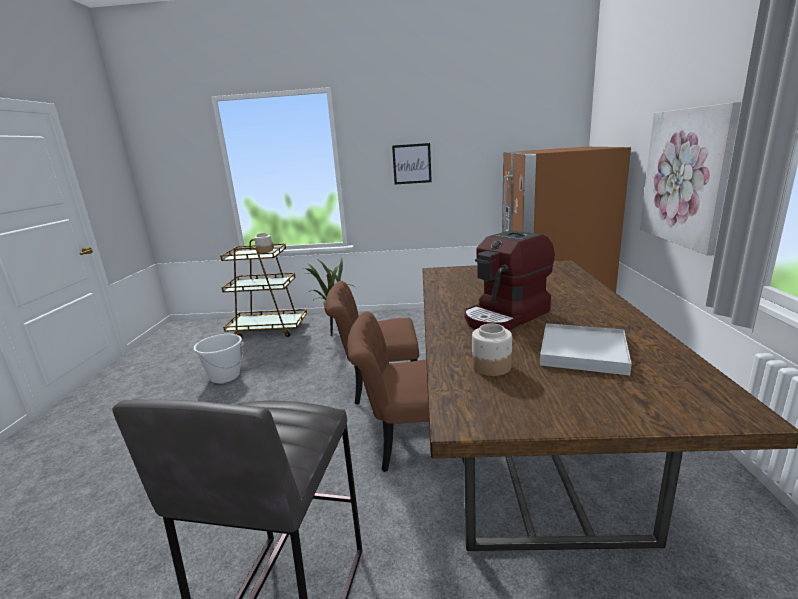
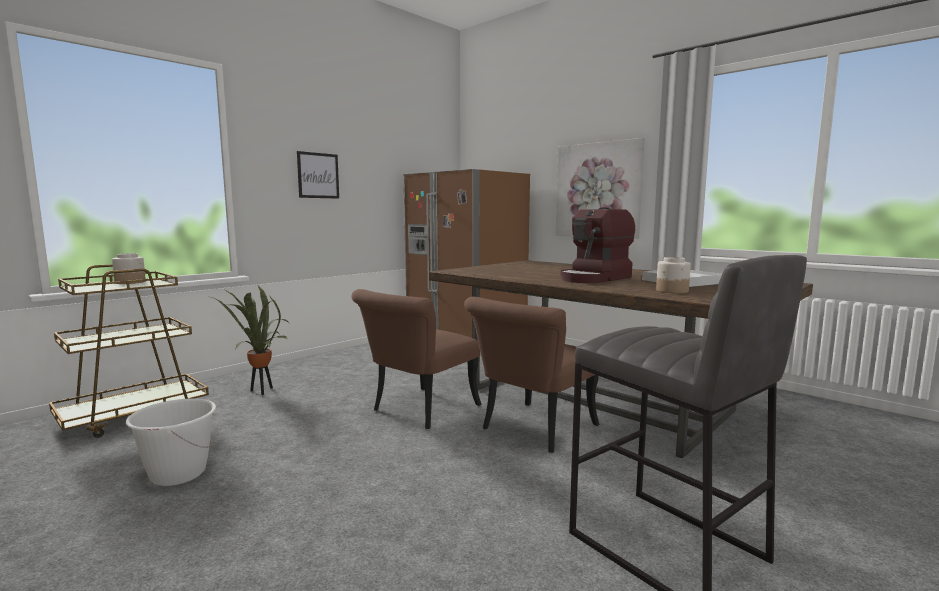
camera: 50 degrees left, 10 degrees down
coffee machine [464,230,555,330] -> coffee machine turned 45 degrees clockwise [560,207,635,283]

